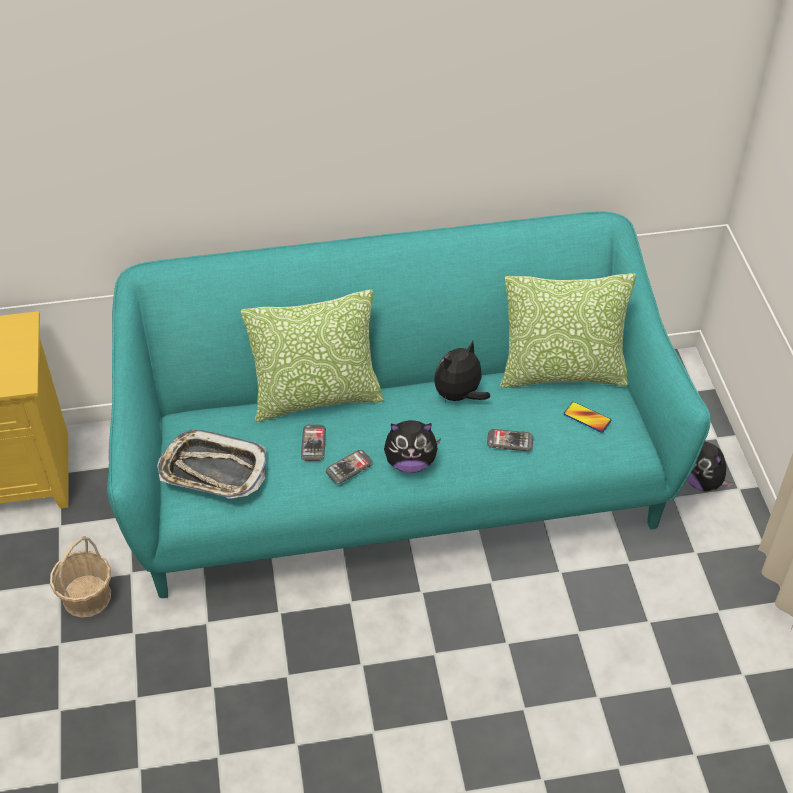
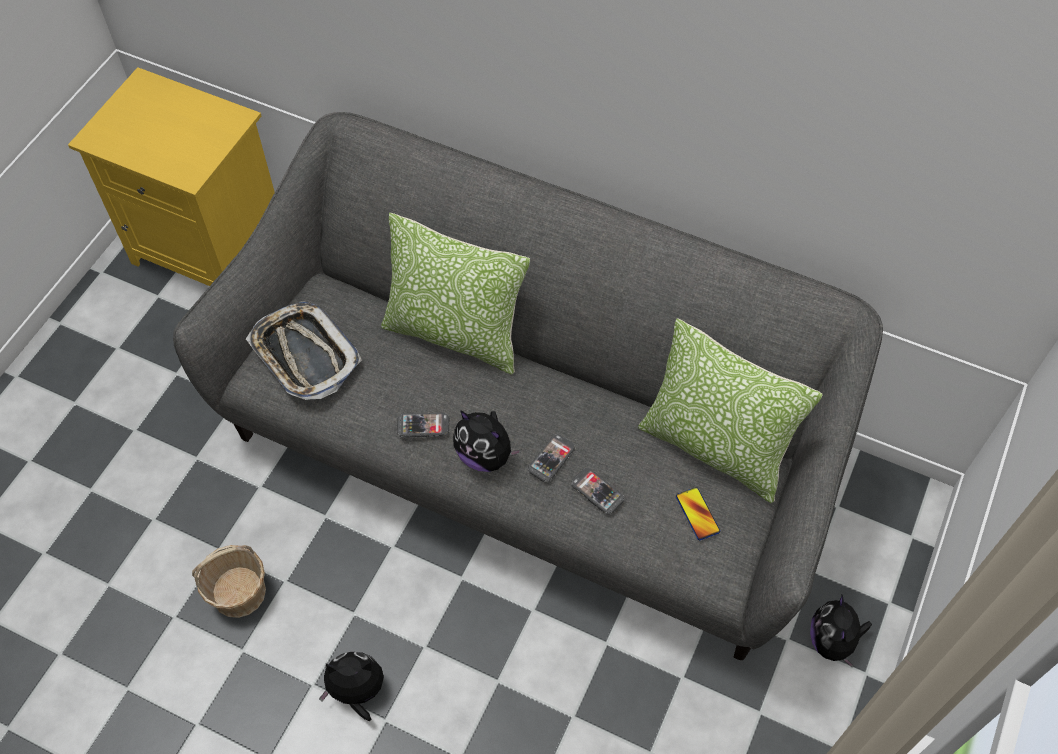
camera: 35 degrees right, 10 degrees up
basket [50,536,111,618] -> basket moved to [192,545,266,618]
turquoise sofa [107,211,710,598] -> grey sofa [173,112,883,660]
phone [301,425,326,461] -> phone moved to [528,434,575,482]
plush toy [434,341,490,403] -> plush toy moved to [319,652,384,721]

